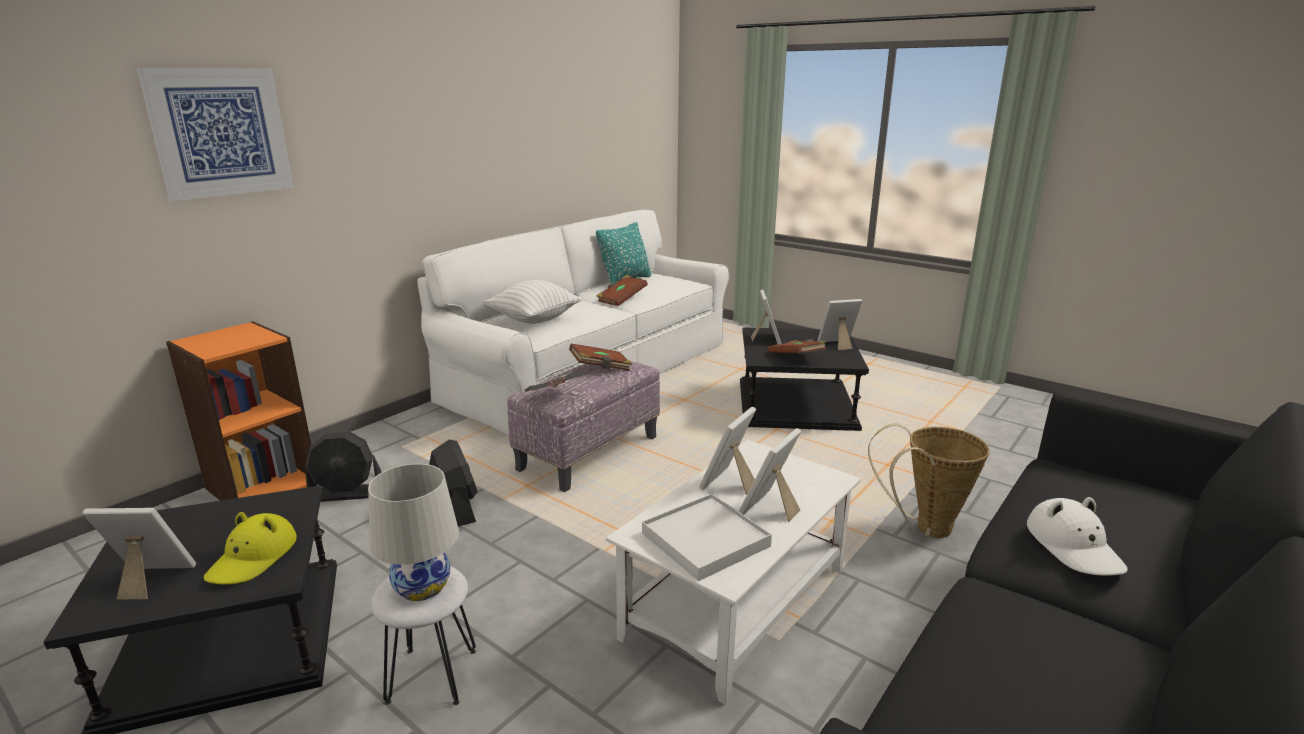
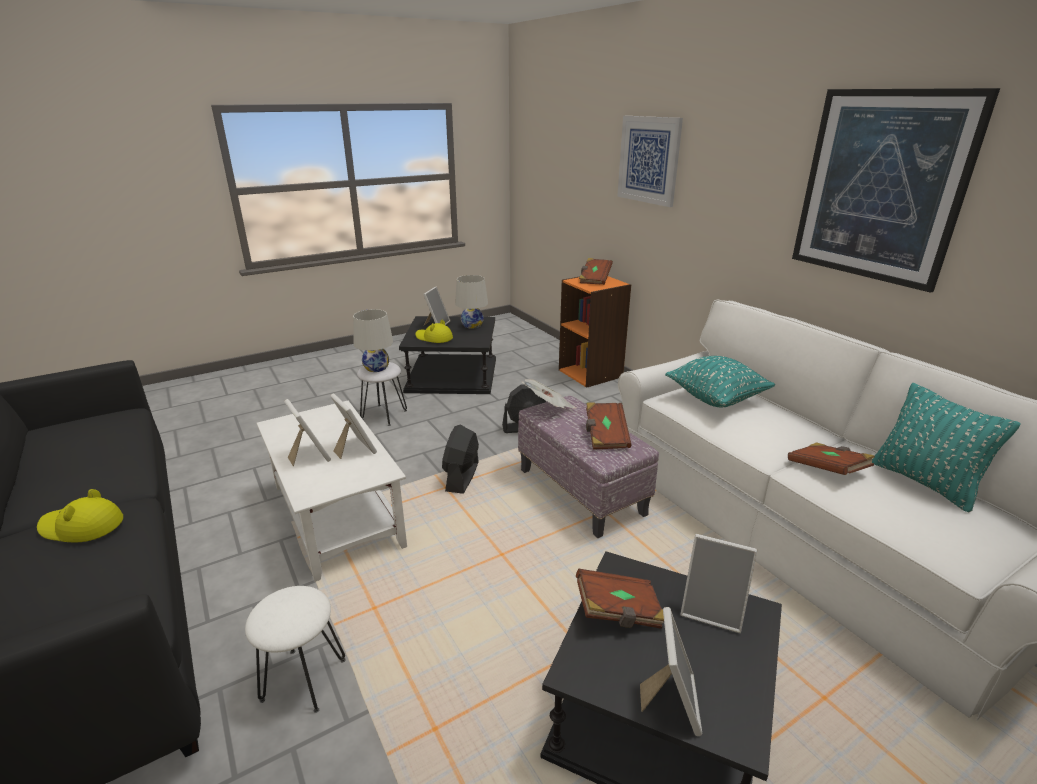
camera: 110 degrees right, 5 degrees up
black fan [305,432,382,502] -> black fan moved to [442,425,479,494]
white pillow [483,280,582,324] -> turquoise pillow [665,356,775,407]
white tray [642,494,772,581] -> none
basket [868,423,990,538] -> white stool [245,586,346,713]
white hat [1027,497,1128,576] -> yellow hat [37,489,123,543]
none -> white table lamp [455,275,488,328]
none -> brown book [579,258,613,285]
none -> picture [792,88,1000,293]

